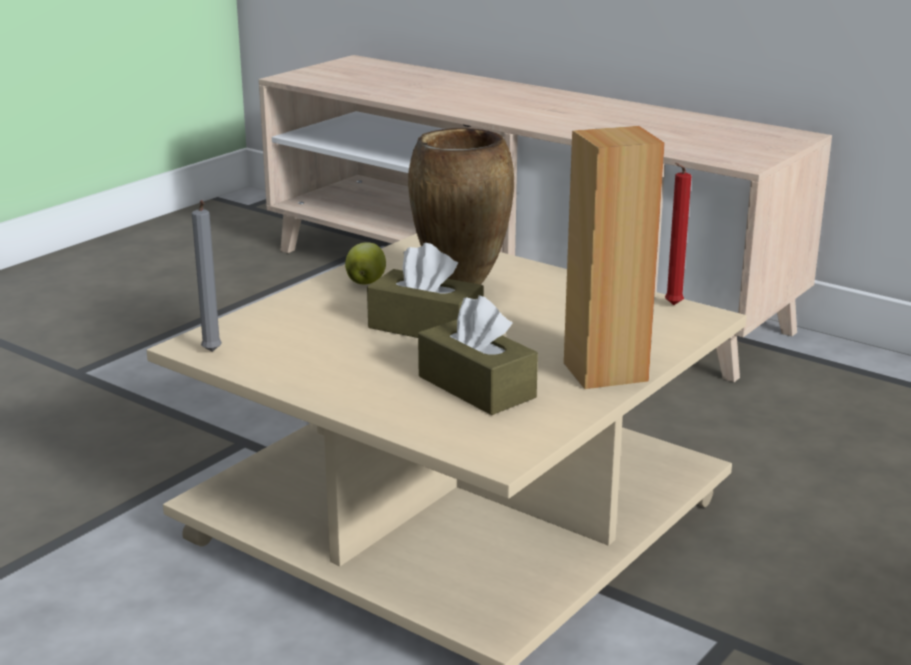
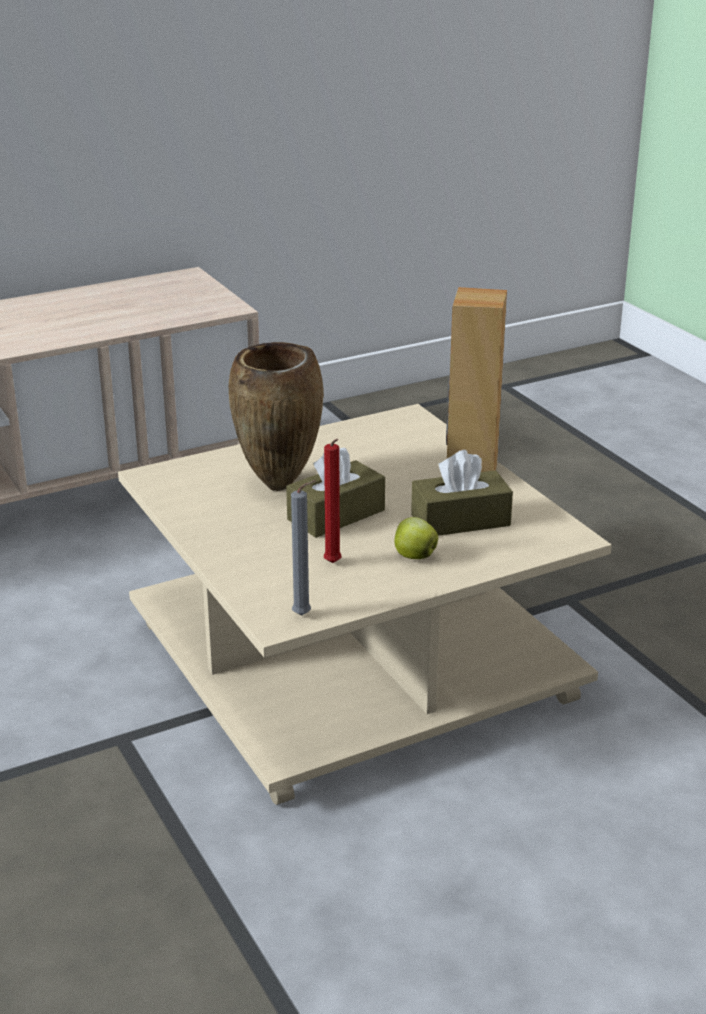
camera: 65 degrees left, 5 degrees up
apple [345,243,386,284] -> apple moved to [394,517,438,559]
red candle [665,163,691,305] -> red candle moved to [324,439,341,563]

